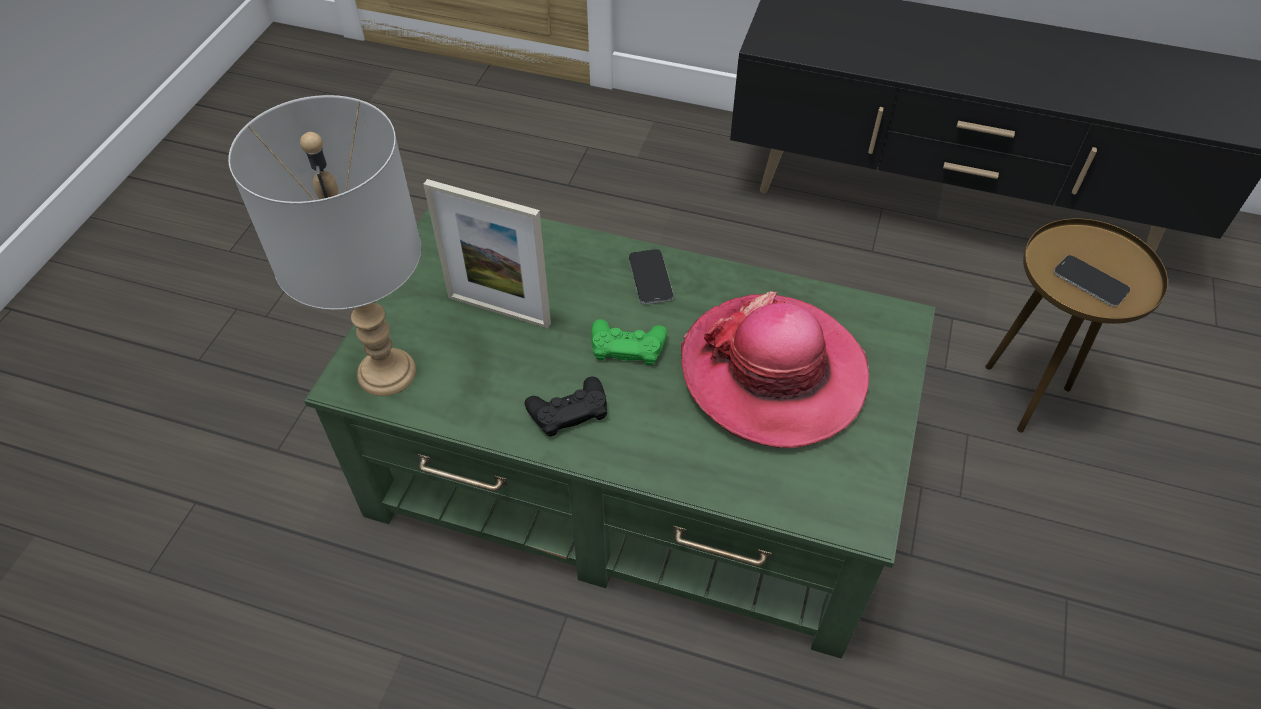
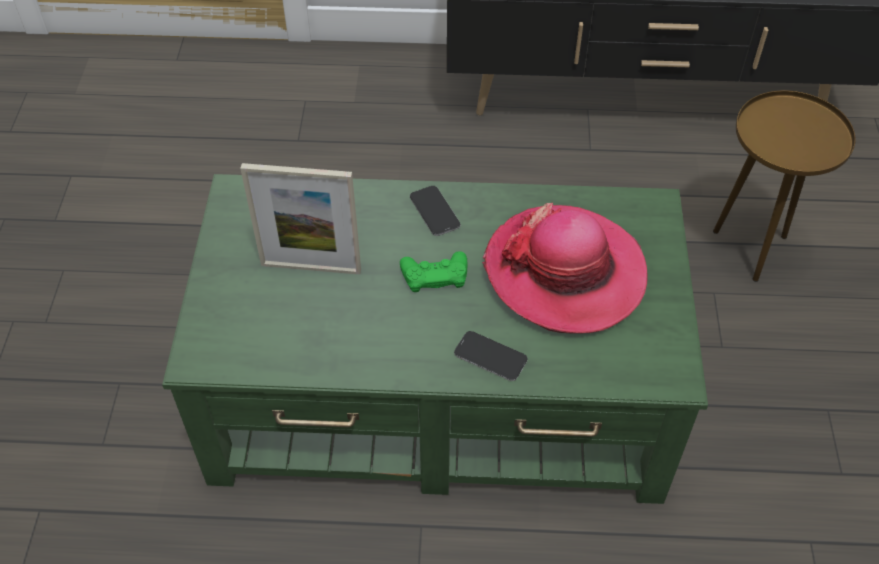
camera: 15 degrees left, 0 degrees up
grey table lamp [228,95,422,396] -> none
black game controller [524,377,607,436] -> none
phone [1054,255,1130,307] -> phone moved to [454,331,528,381]

